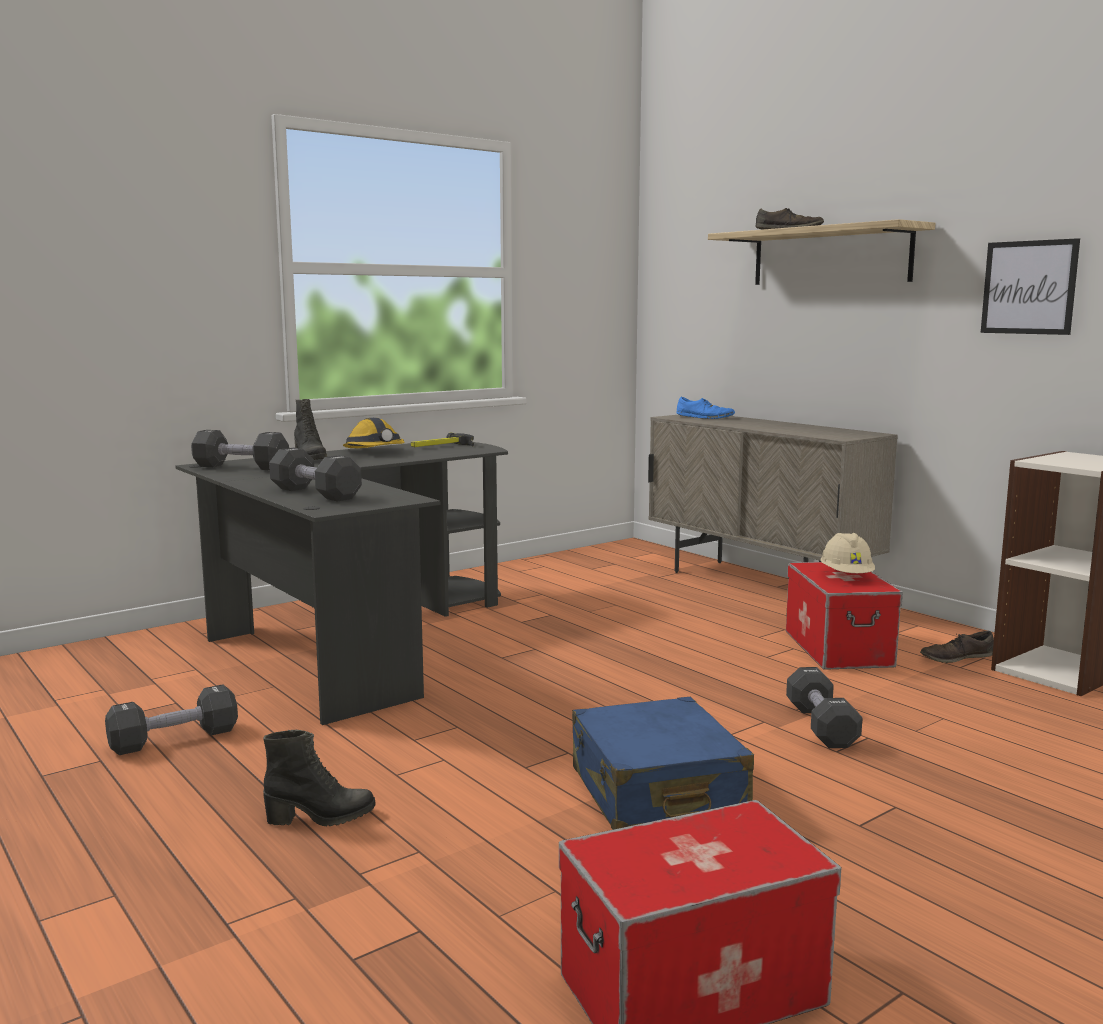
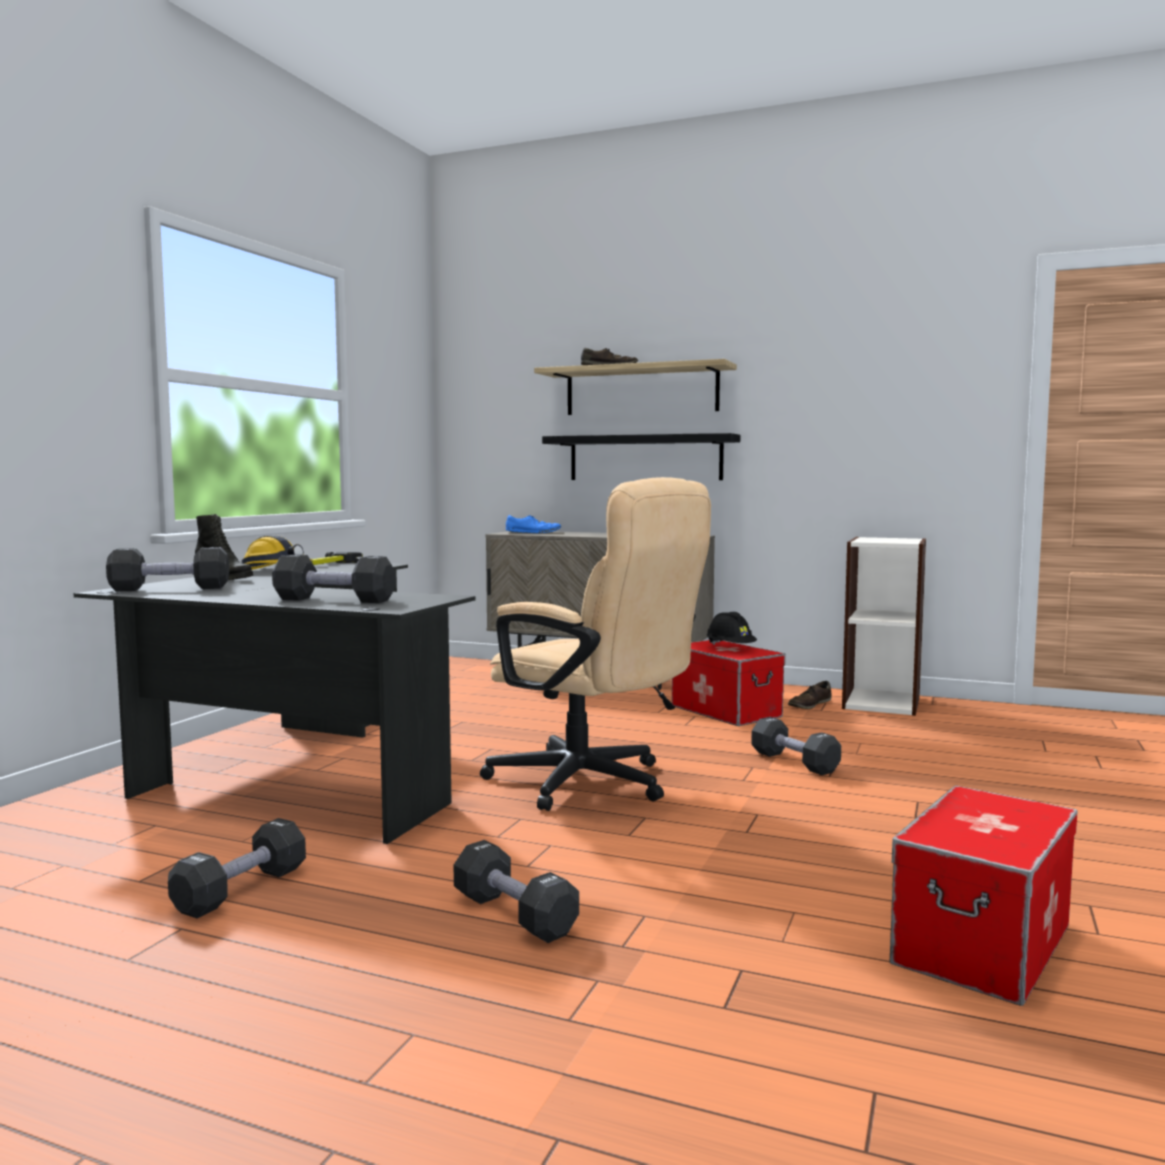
camera: 30 degrees left, 5 degrees down
black boot [263,730,376,826] -> black dumbbell [454,840,579,943]
blue suitcase [572,697,754,830] -> none
beige hard hat [820,533,875,573] -> black hard hat [706,612,757,645]
picture [981,238,1080,335] -> none
none -> beige office chair [480,477,711,811]
none -> black shelf [542,433,740,480]

